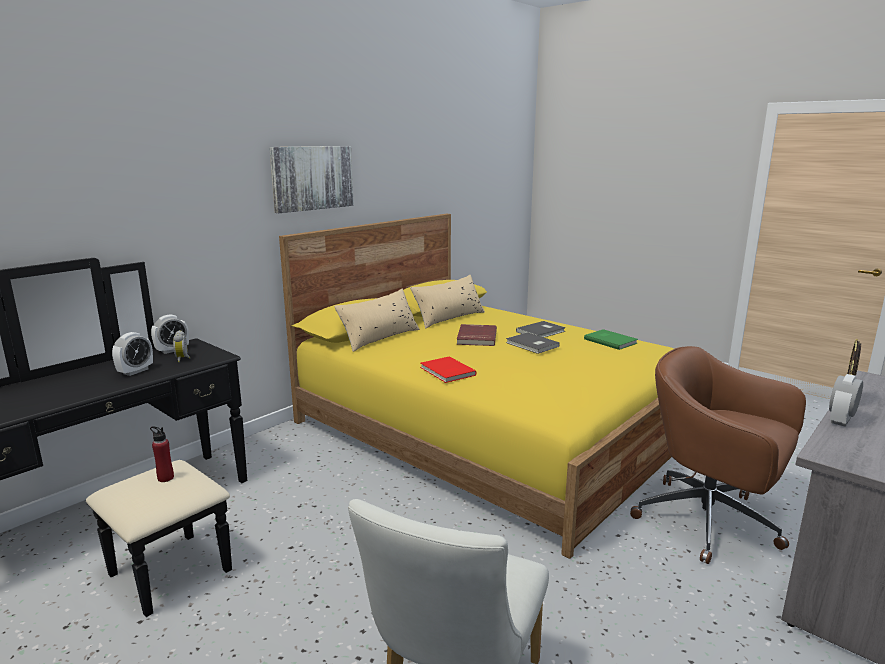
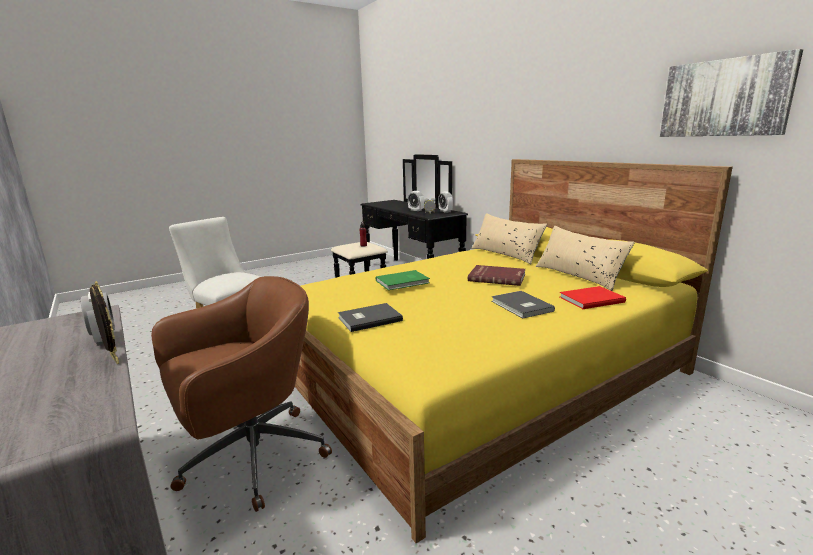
camera: 105 degrees right, 0 degrees up
picture [269,146,354,213] -> picture moved to [660,49,803,137]
red book [420,357,476,383] -> red book moved to [560,286,626,309]
grey book [506,333,560,354] -> grey book moved to [338,303,403,332]
green book [584,329,638,350] -> green book moved to [376,270,430,290]

